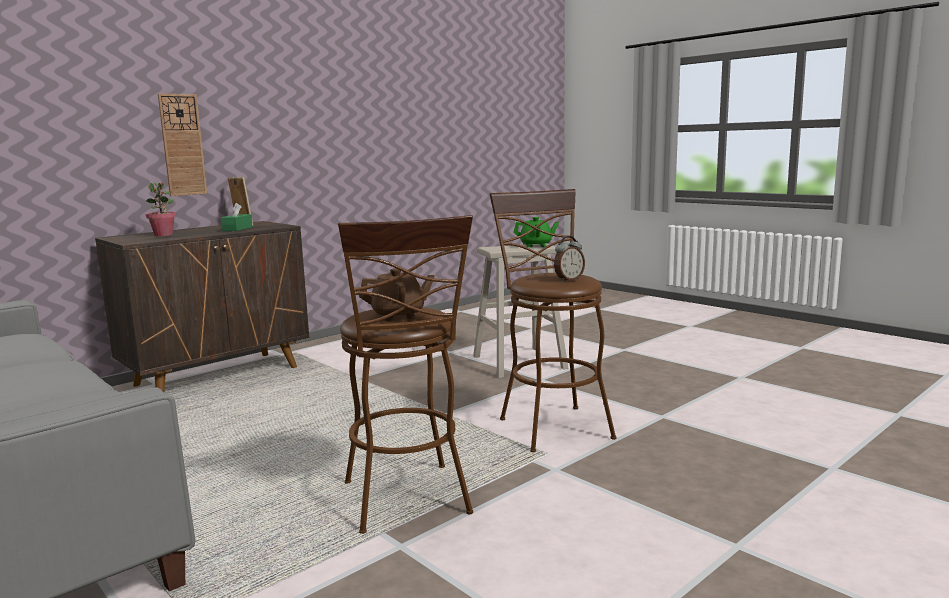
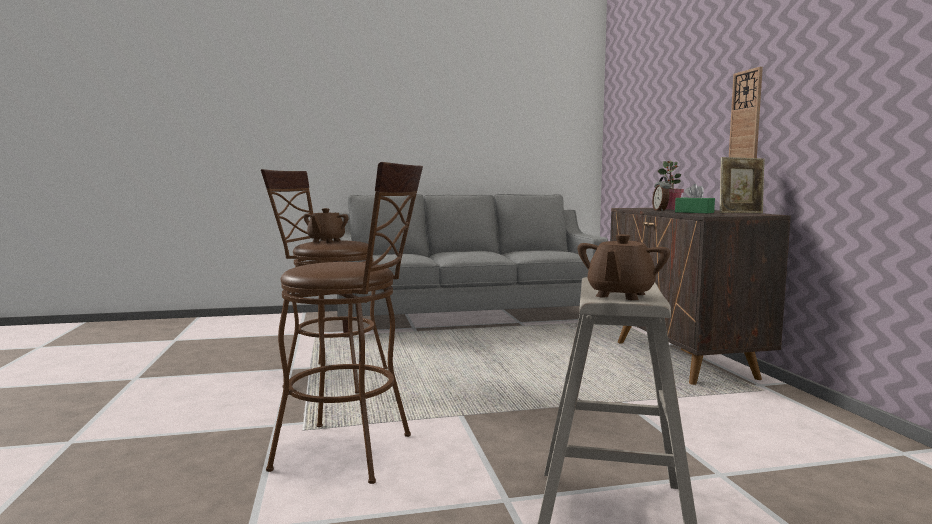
camera: 120 degrees right, 5 degrees down
green teapot [513,217,559,247] -> brown teapot [577,234,670,300]
alarm clock [554,236,585,282] -> alarm clock moved to [652,177,671,211]

